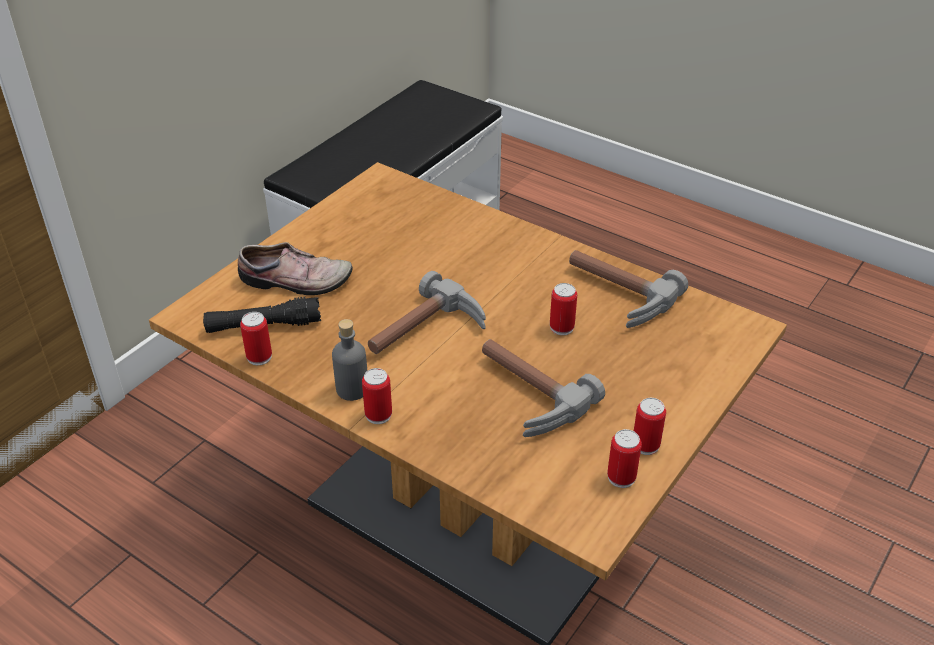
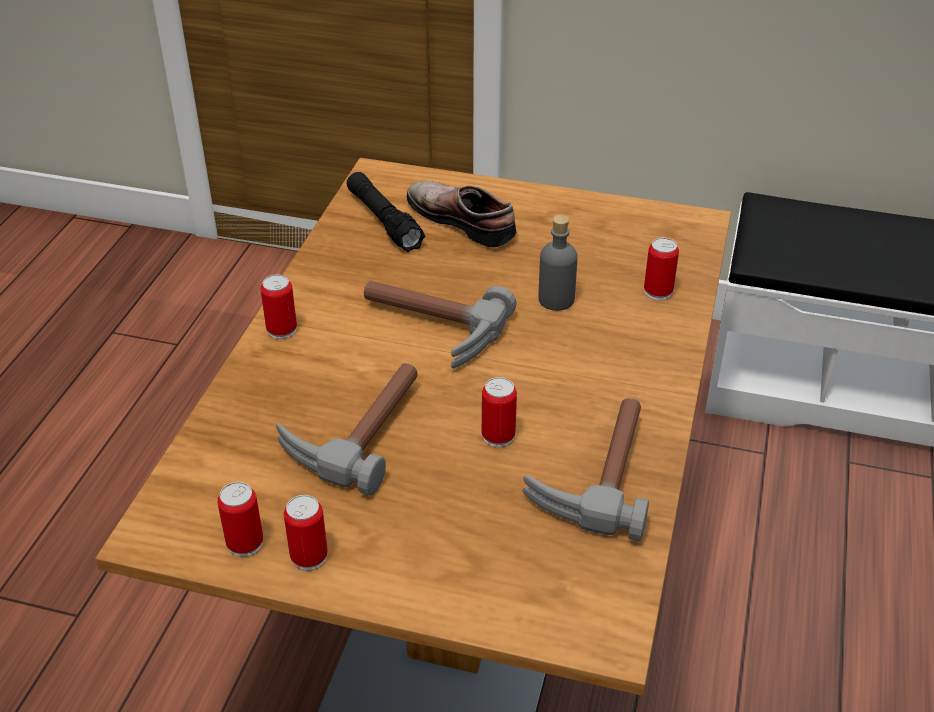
camera: 70 degrees right, 0 degrees up
shoe [238,242,353,295] -> shoe turned 150 degrees clockwise [407,181,516,247]
can [240,312,272,365] -> can moved to [644,238,679,300]
grey bottle [332,319,367,401] -> grey bottle moved to [539,215,578,311]

